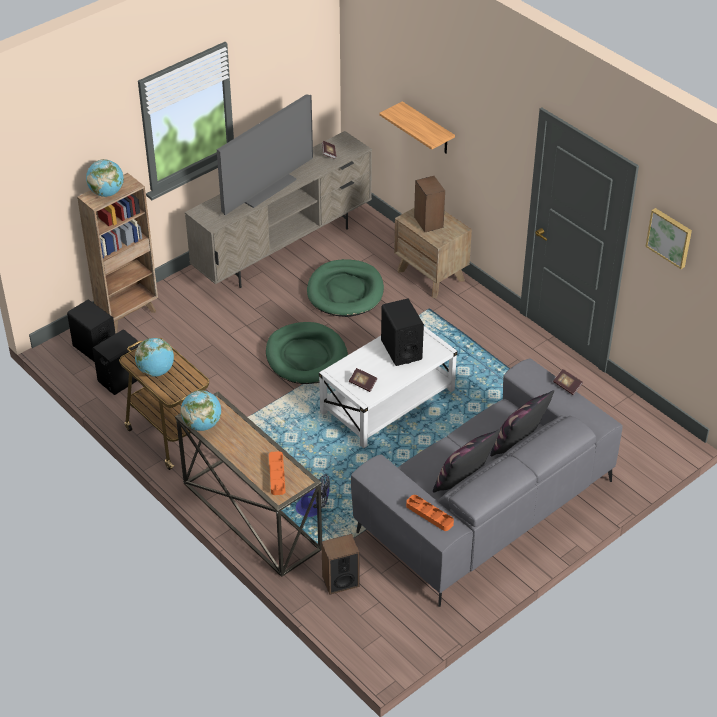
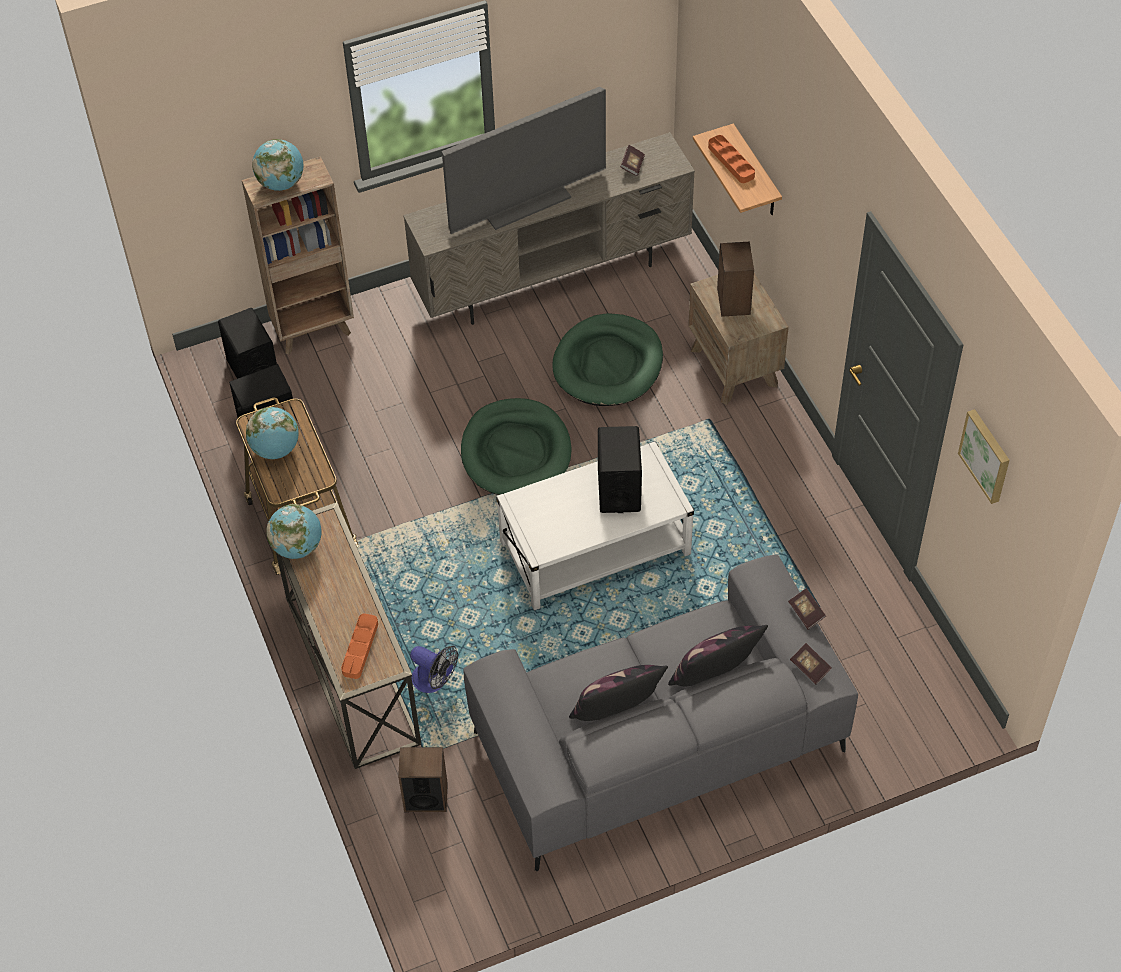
camera: 20 degrees right, 10 degrees up
book [349,368,377,392] -> book moved to [790,643,832,685]
orange tray [406,495,454,531] -> orange tray moved to [708,135,755,183]

